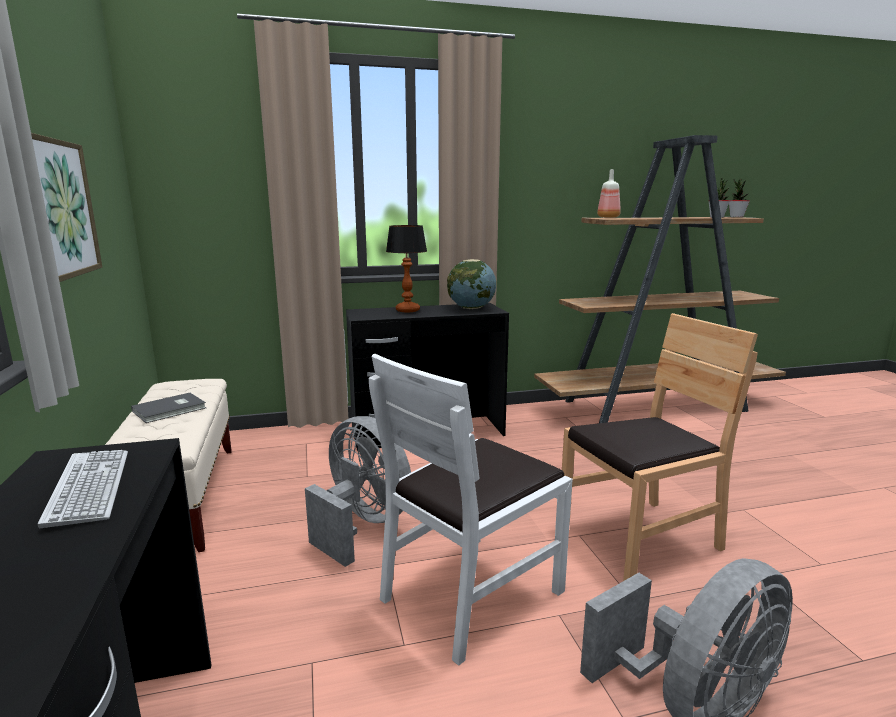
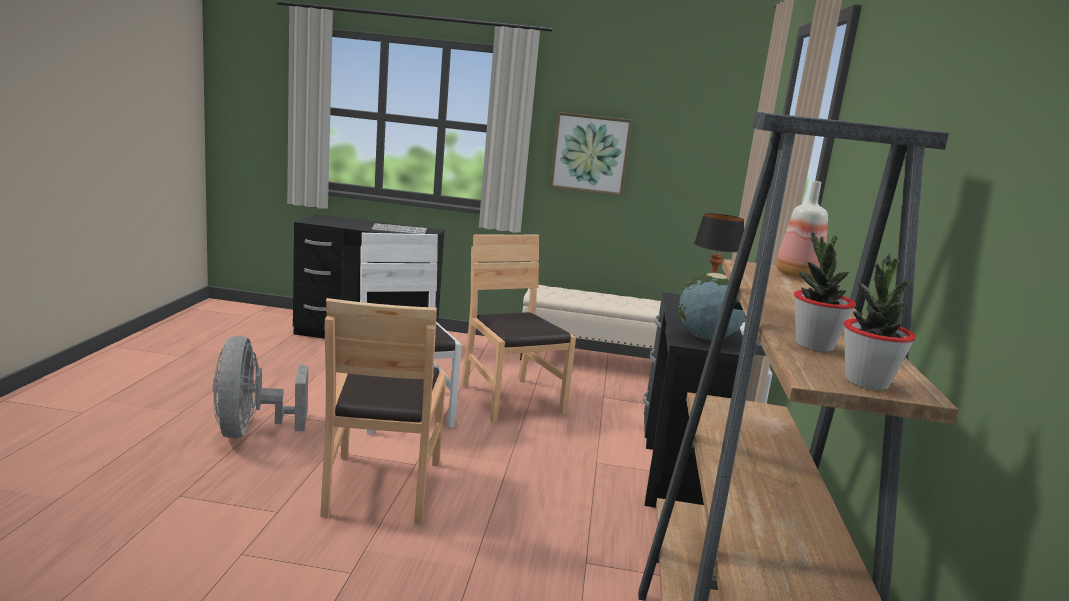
camera: 110 degrees right, 0 degrees up
grey book [131,393,206,423] -> none
grey fan [305,416,411,567] -> brown chair [461,234,576,423]

